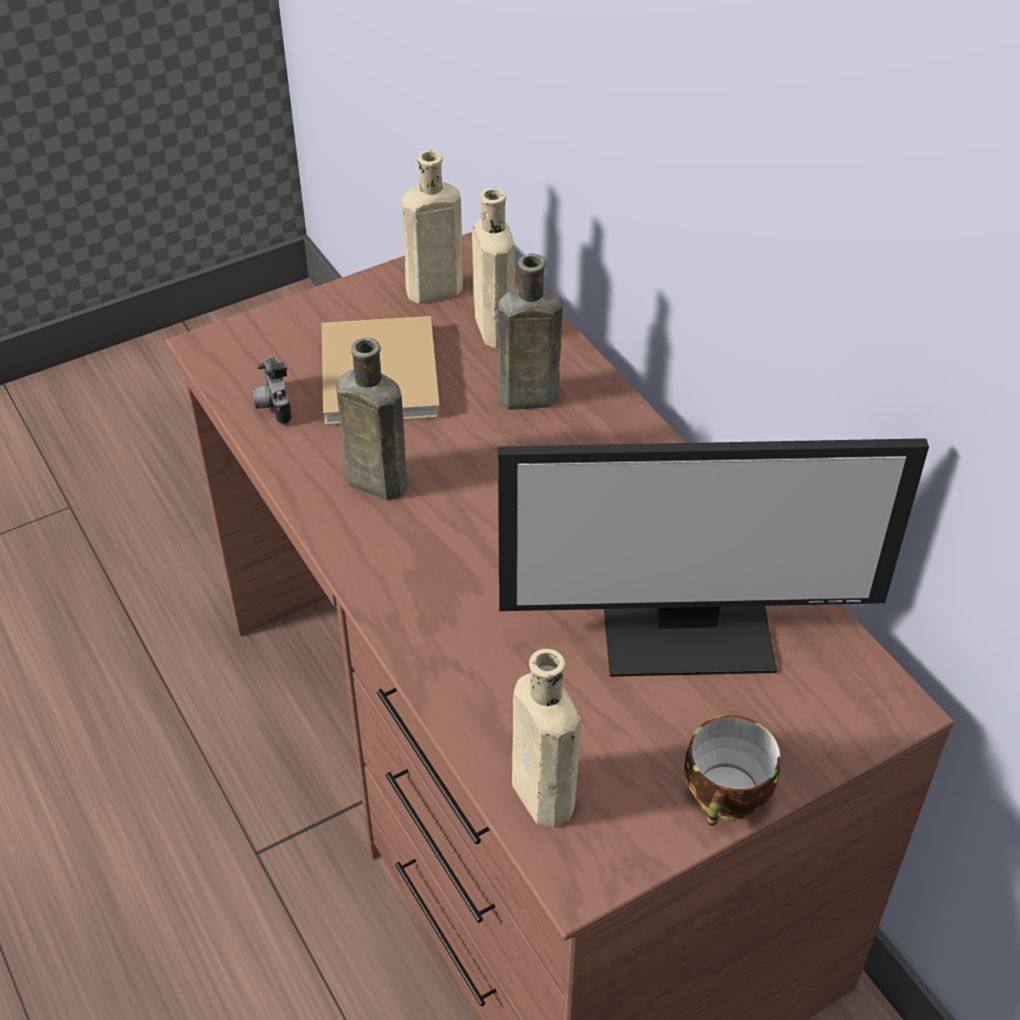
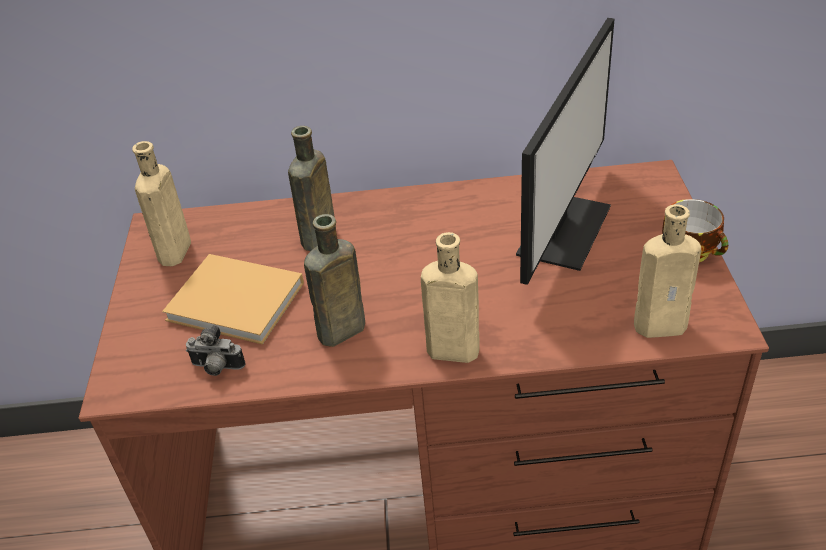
camera: 60 degrees left, 5 degrees down
beige bottle [472,188,515,348] -> beige bottle moved to [421,232,479,363]

